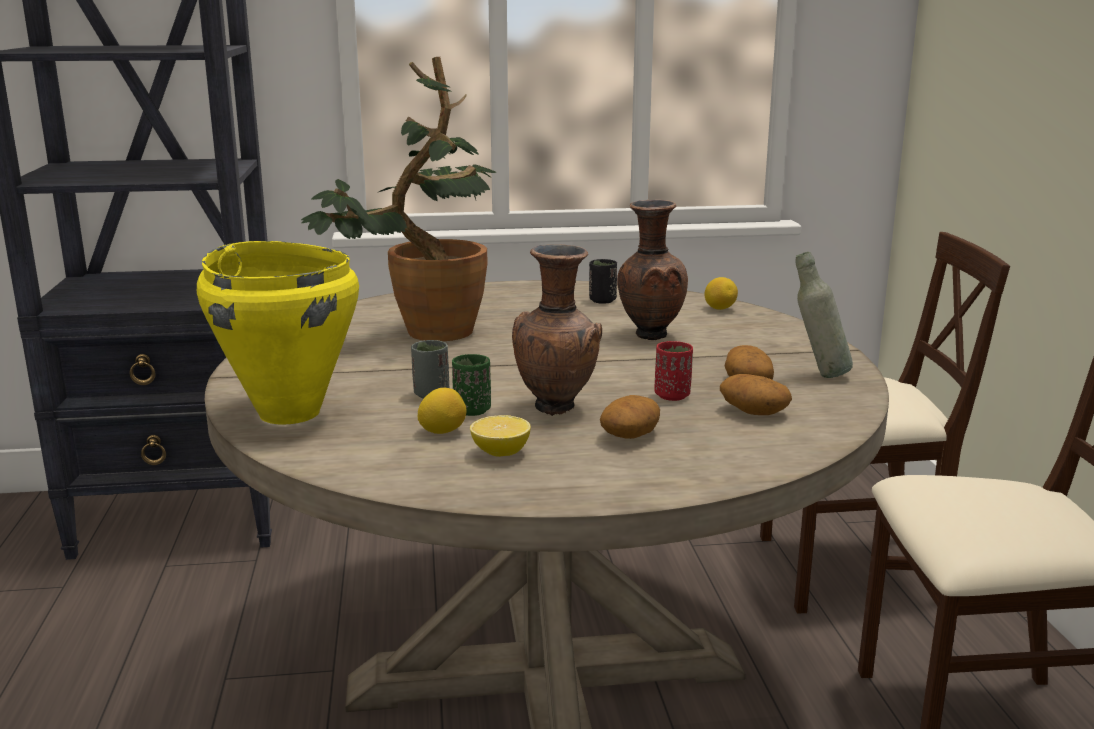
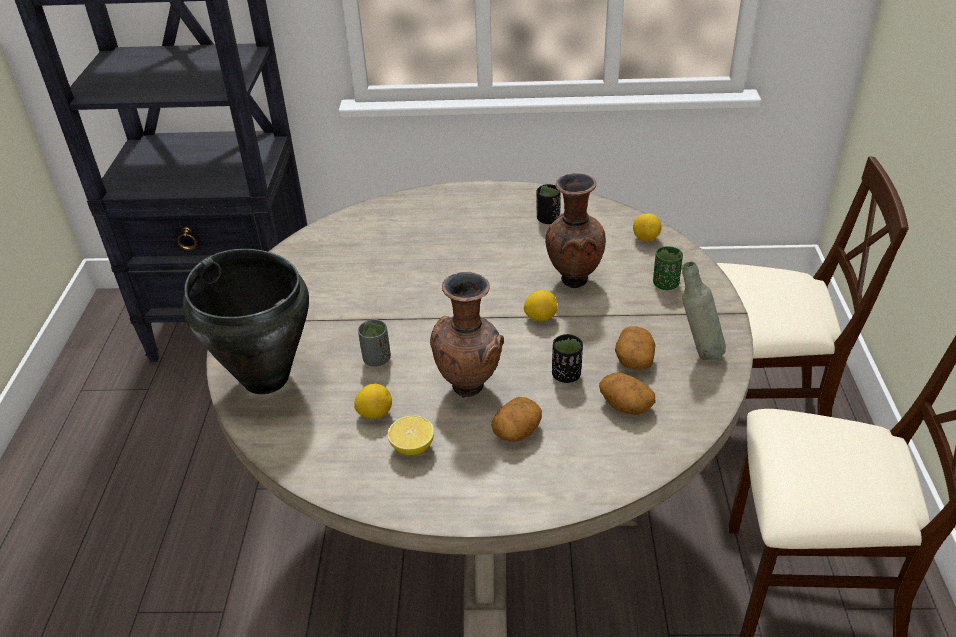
camera: 10 degrees right, 20 degrees up
yellow cooking pot [197,241,359,425] -> black cooking pot [183,249,309,394]
potted plant [301,57,496,341] -> none
green cup [452,354,491,416] -> green cup moved to [653,246,683,290]
red cup [654,341,693,401] -> black cup [552,334,583,383]
none -> lemon [524,290,558,321]

